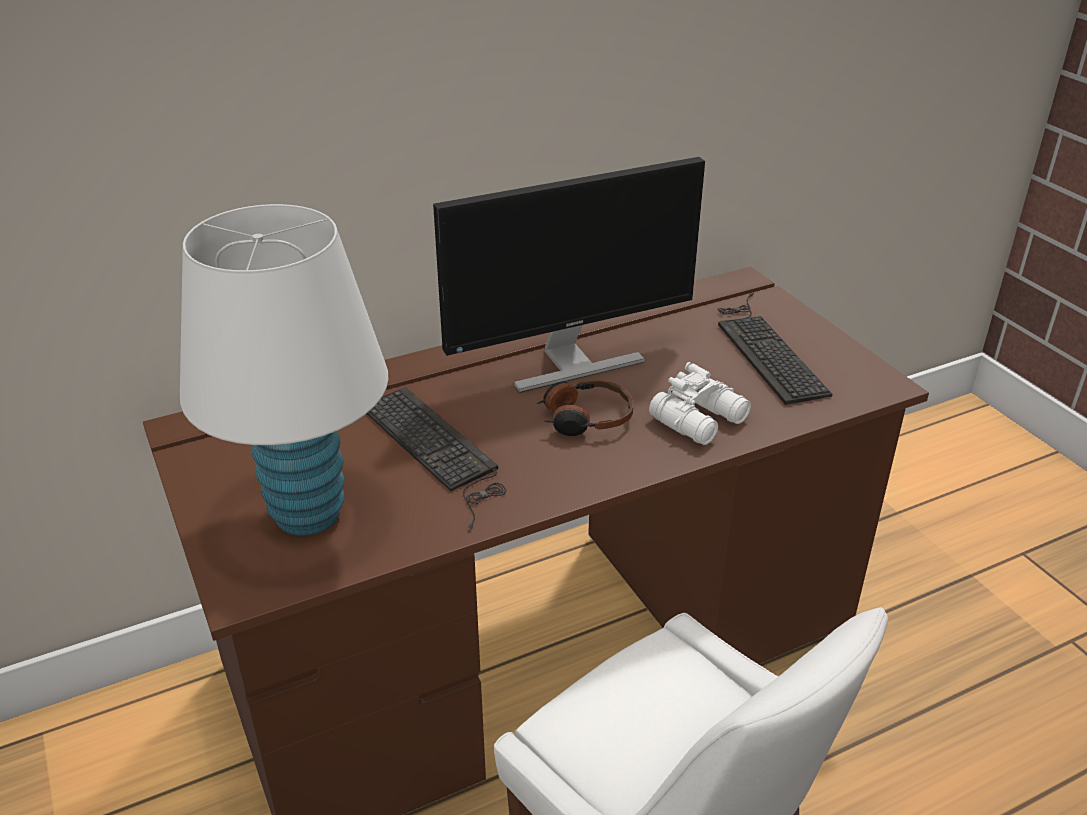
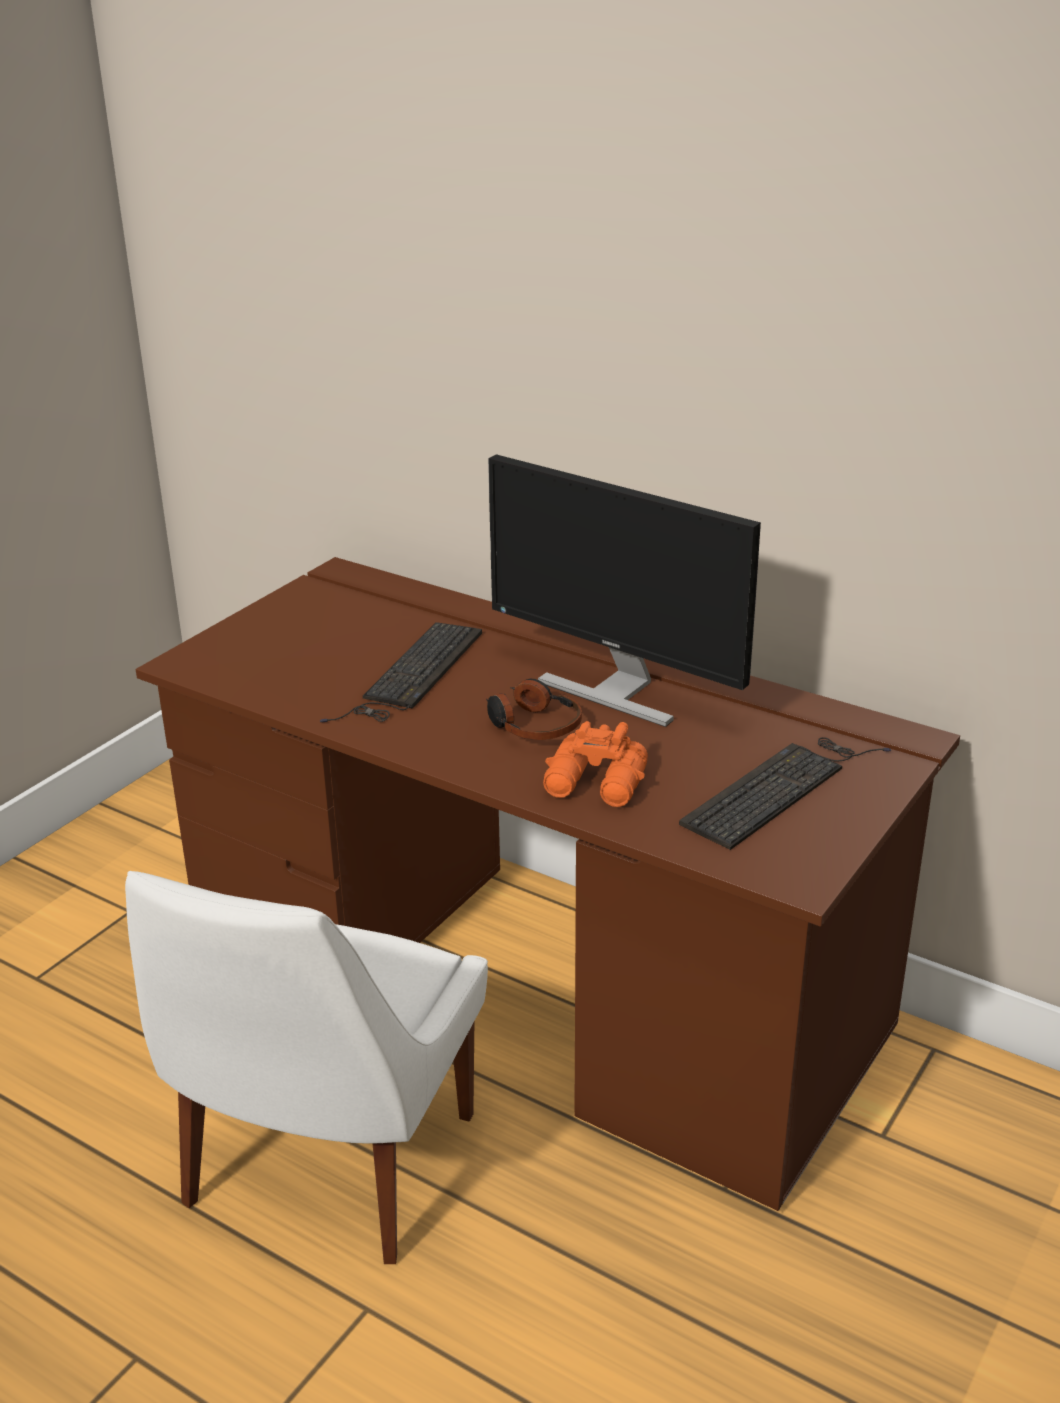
camera: 60 degrees right, 5 degrees down
white table lamp [180,204,388,536] -> none
white binoculars [649,362,751,445] -> orange binoculars [543,721,648,807]

